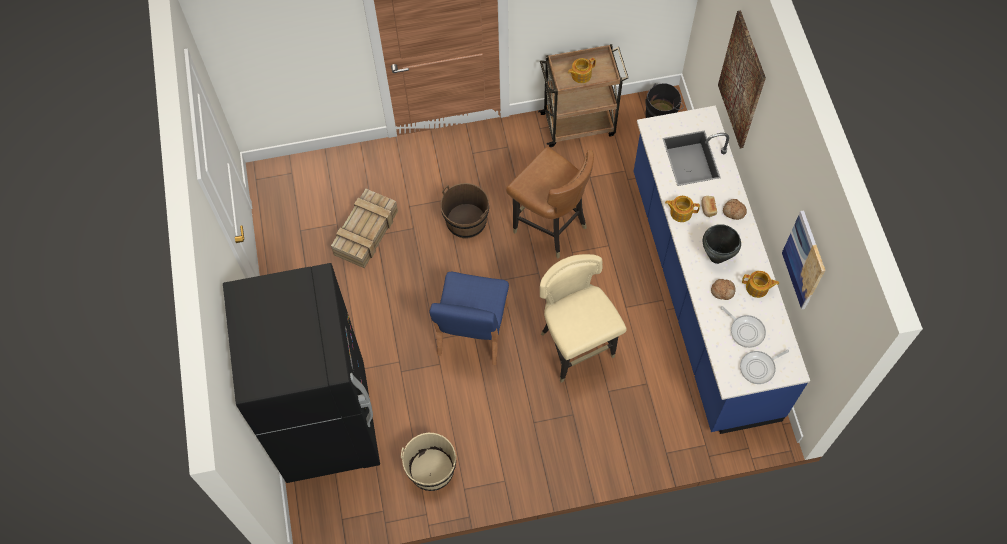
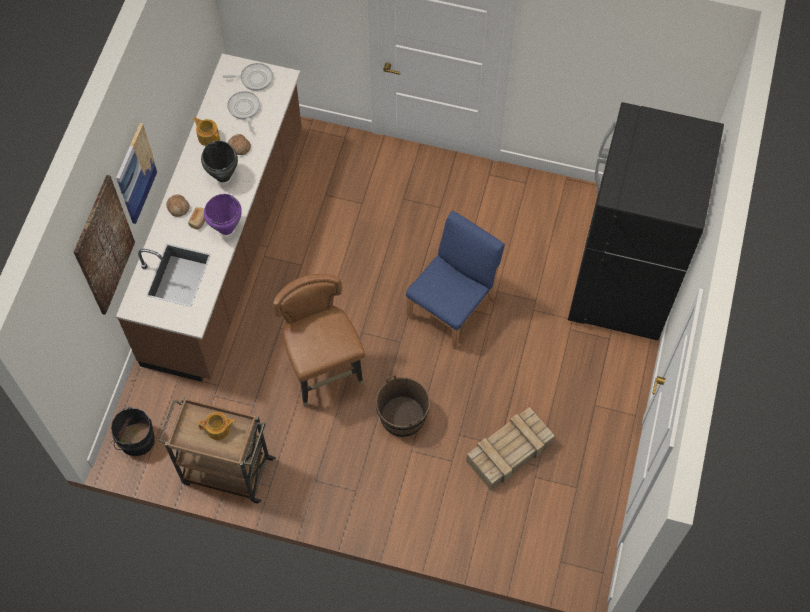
camera: 155 degrees left, 0 degrees up
beige bucket [401,433,457,491] -> none
beige chair [540,254,627,383] -> none
blue counter [634,106,810,434] -> brown counter [116,53,302,382]
teapot [665,196,700,222] -> purple cooking pot [204,194,242,235]
picture [782,210,825,310] -> picture moved to [116,123,158,224]

